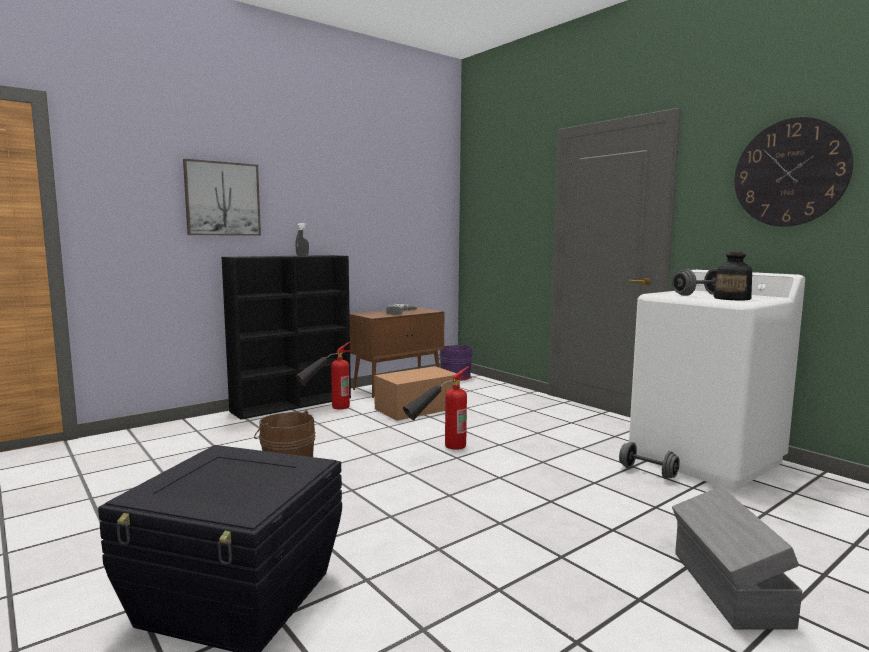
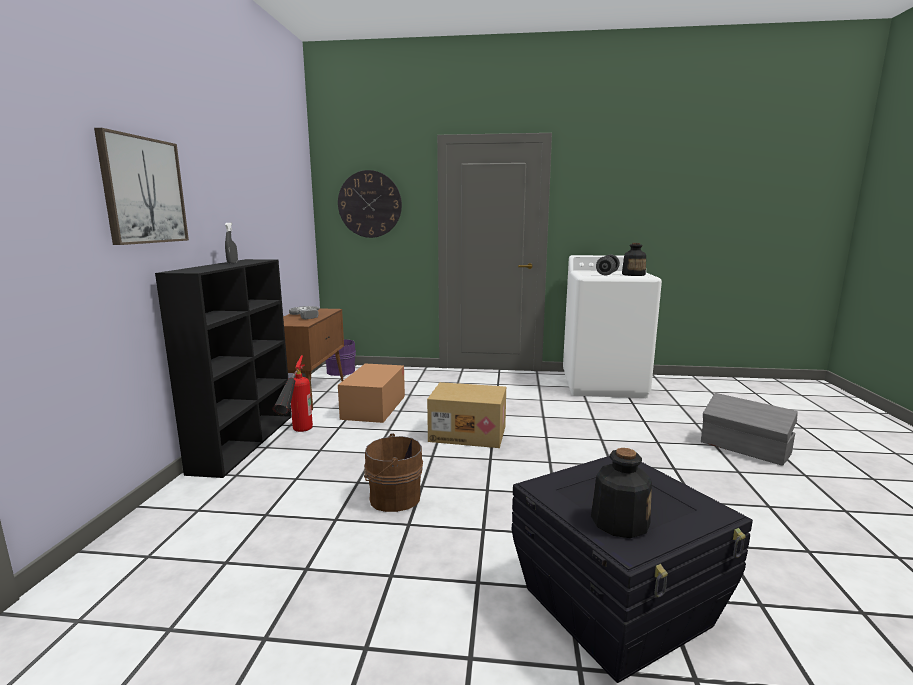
camera: 45 degrees left, 5 degrees up
fire extinguisher [403,366,472,450] -> cardboard box [427,382,506,448]
grey dumbbell [619,442,680,479] -> none
wall clock [734,117,853,227] -> wall clock moved to [338,170,402,238]
none -> bottle [591,448,652,538]

